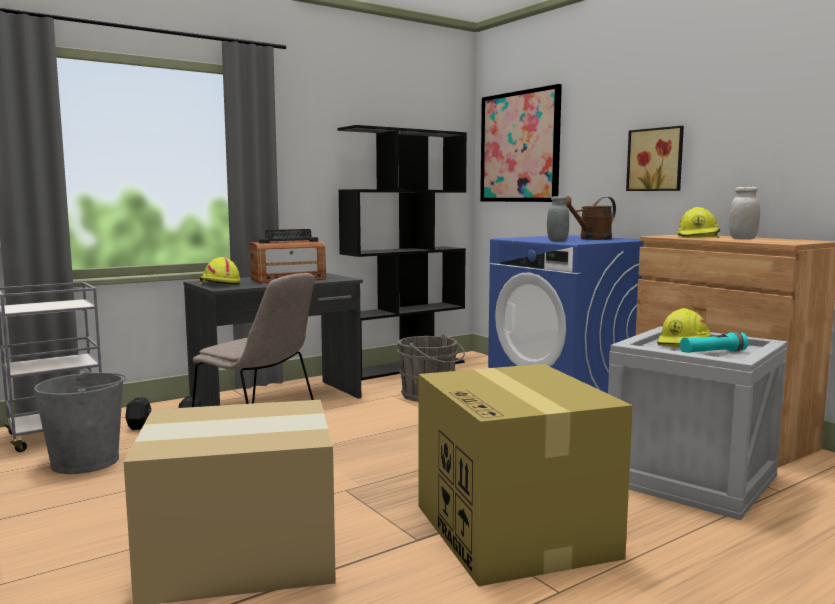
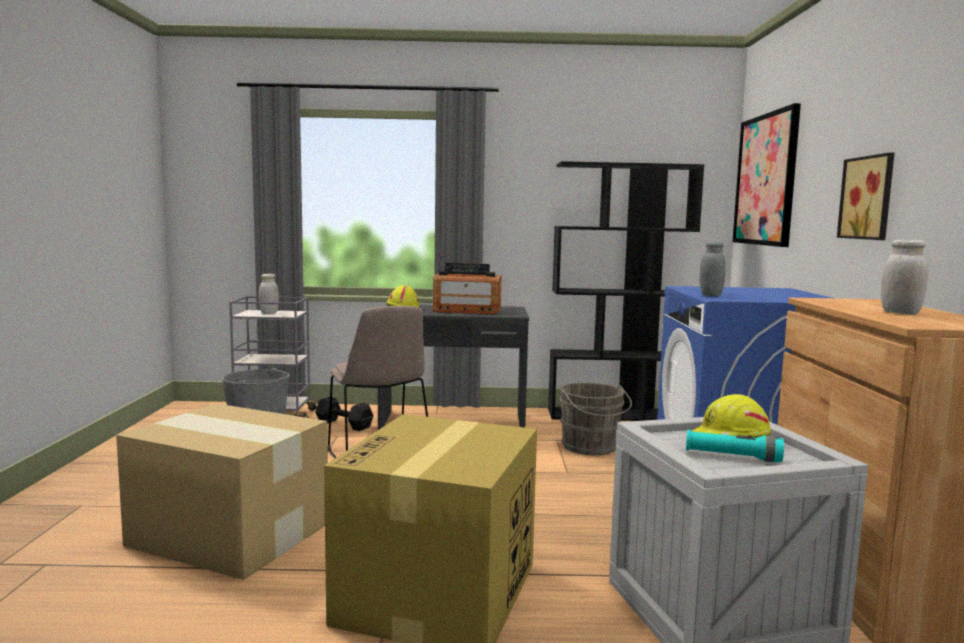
camera: 35 degrees right, 0 degrees up
brown watering can [566,196,616,240] -> none
yellow hard hat [677,207,720,238] -> none
none -> white jar [259,274,279,314]

